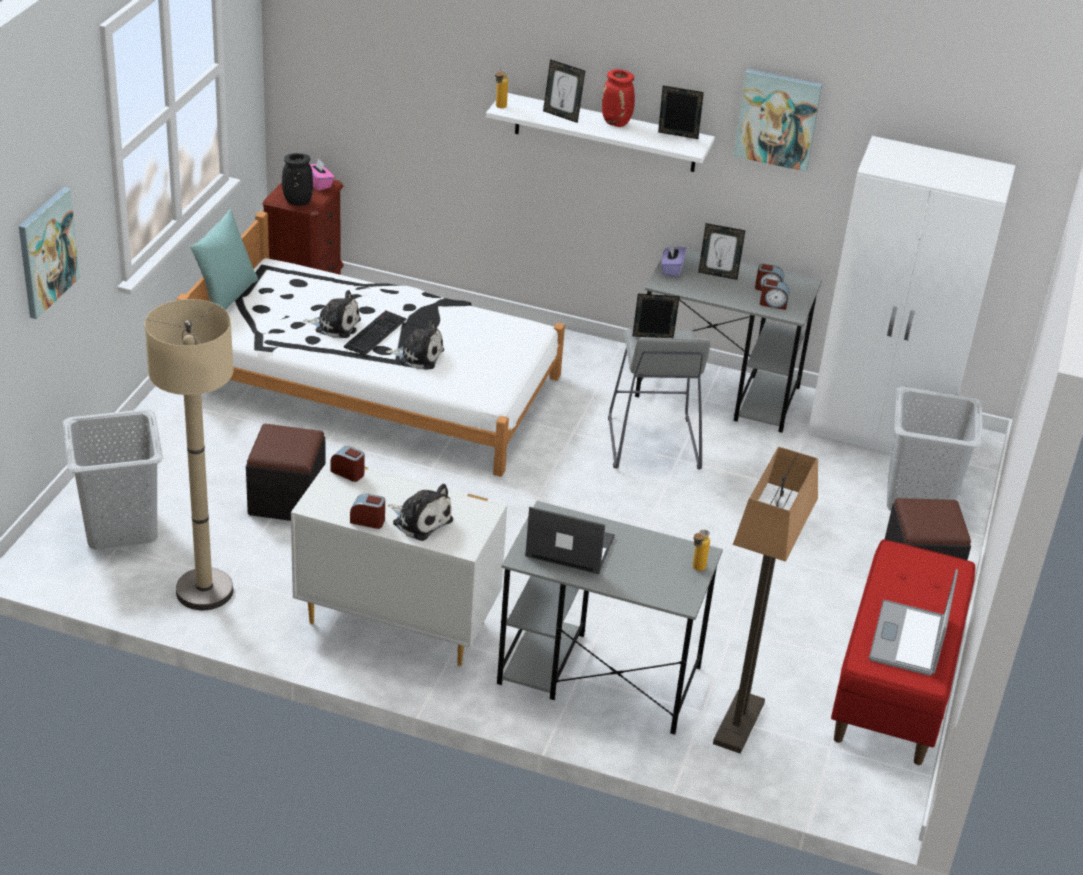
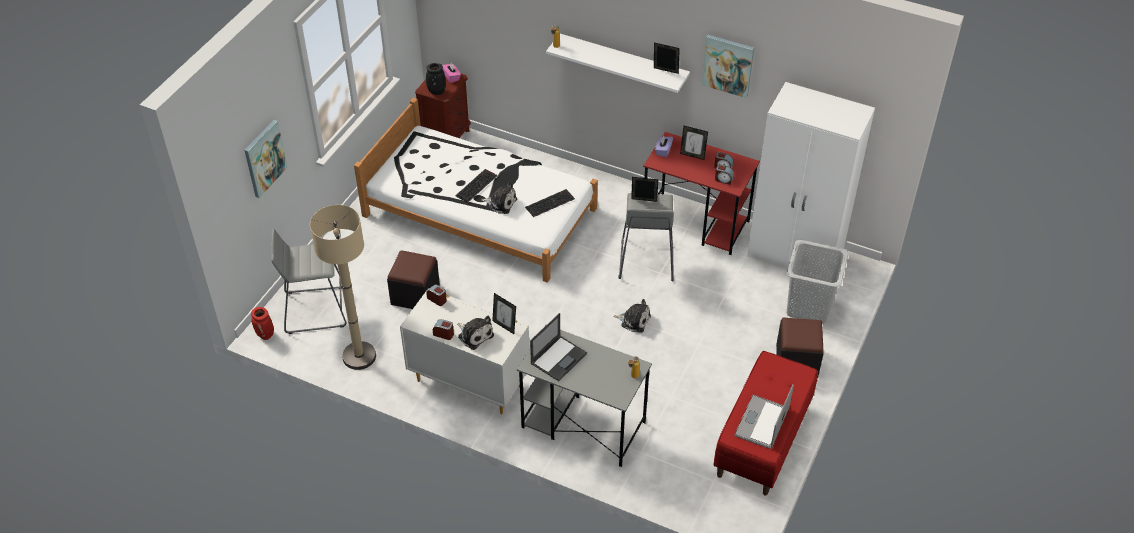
camera: 10 degrees right, 10 degrees up
grey laundry basket [63,409,163,550] -> grey stool [271,228,346,334]
turquoise pillow [191,209,258,310] -> none
plush toy [303,290,361,338] -> plush toy moved to [613,299,651,333]
laptop [525,507,615,574] -> laptop turned 105 degrees clockwise [530,313,587,381]
picture frame [543,59,585,123] -> picture frame moved to [492,293,516,334]
red vase [602,69,635,127] -> red vase moved to [251,307,274,340]
grey desk [635,245,822,433] -> red desk [643,132,760,255]
floor lamp [713,446,818,754] -> none
none -> keyboard [525,189,575,217]

